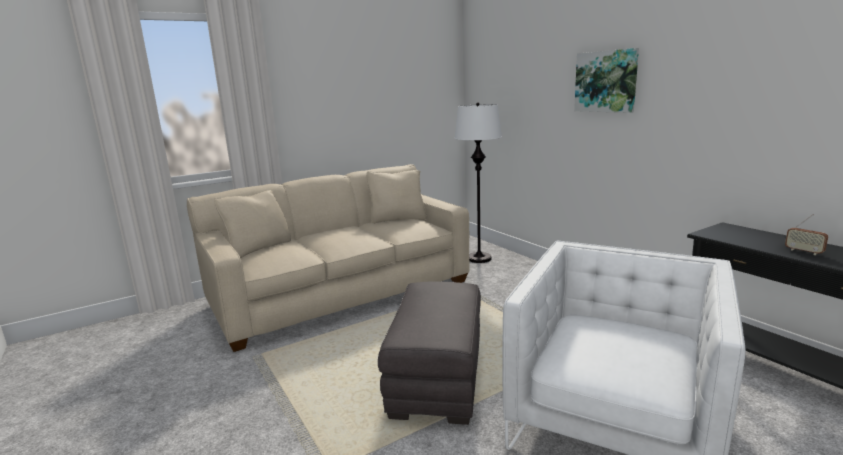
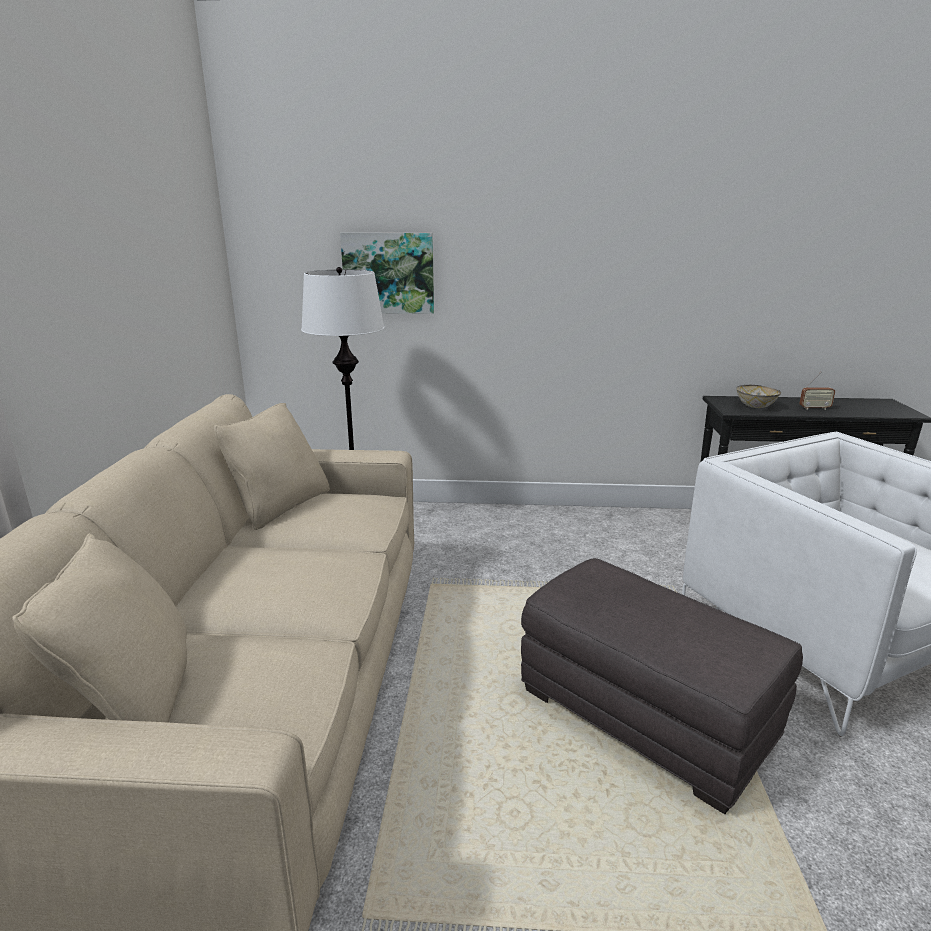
camera: 55 degrees left, 5 degrees up
picture [574,48,639,113] -> picture moved to [340,233,434,314]
none -> bowl [736,385,781,408]

